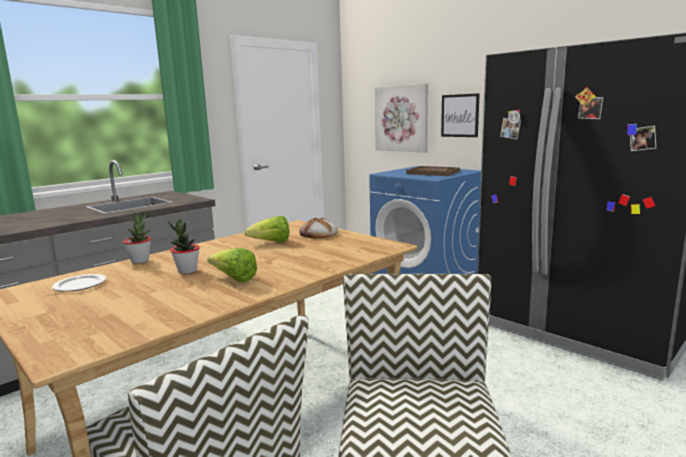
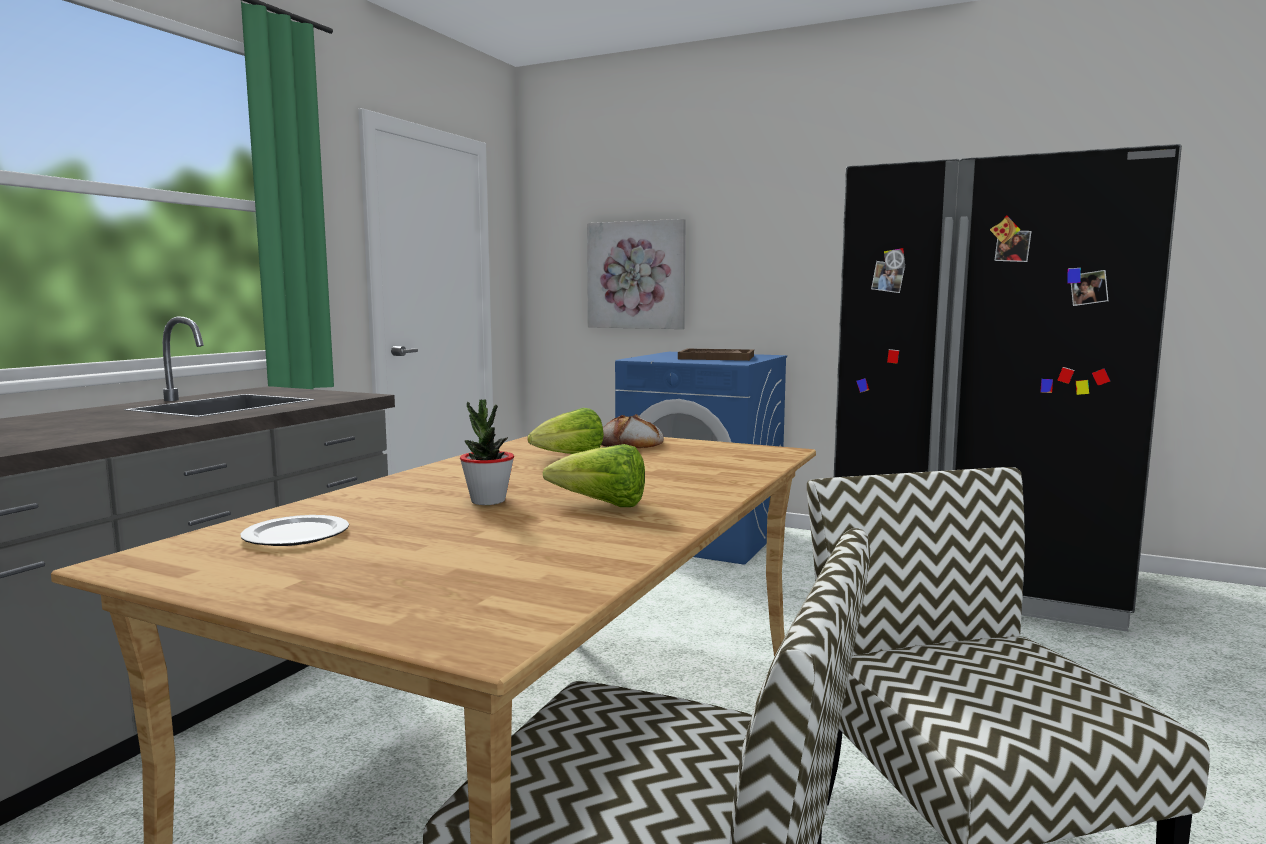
camera: 20 degrees left, 5 degrees down
potted plant [123,212,151,263] -> none
picture [441,93,480,137] -> none

